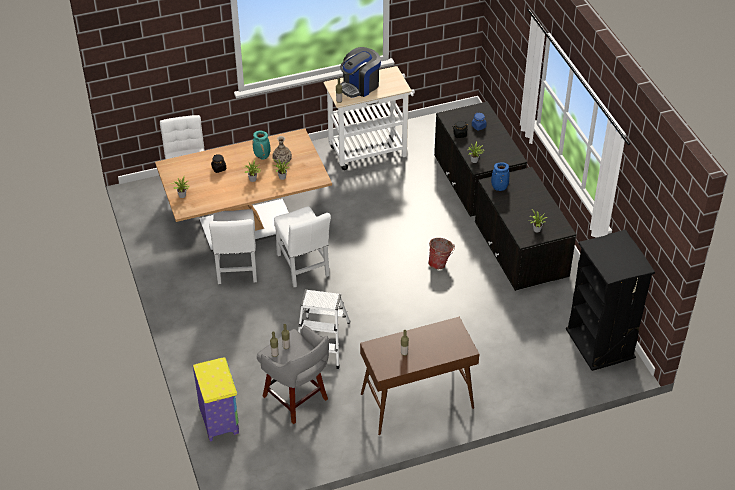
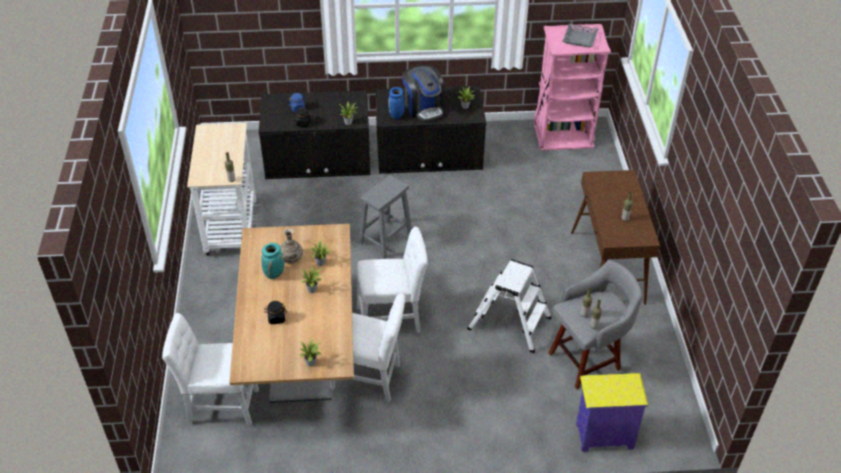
camera: 75 degrees left, 0 degrees up
coffee machine [340,47,381,98] -> coffee machine moved to [402,65,444,121]
bucket [428,238,455,269] -> none
black bookcase [566,230,655,371] -> pink bookcase [533,24,611,151]
none -> grey stool [359,175,412,259]
none -> grey tray [563,23,598,48]

